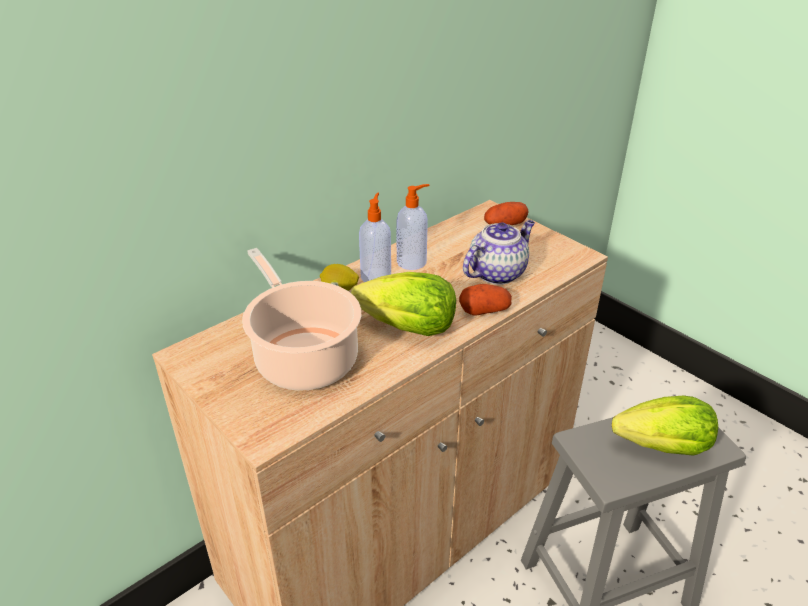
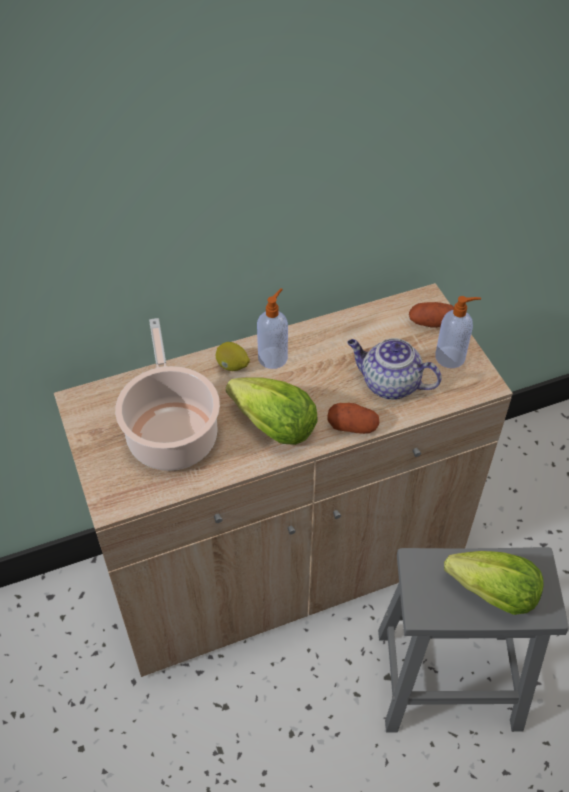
camera: 20 degrees right, 15 degrees up
soap dispenser [396,184,429,270] -> soap dispenser moved to [435,296,481,368]
teapot [463,220,535,285] -> teapot turned 135 degrees counterclockwise [347,338,442,400]

